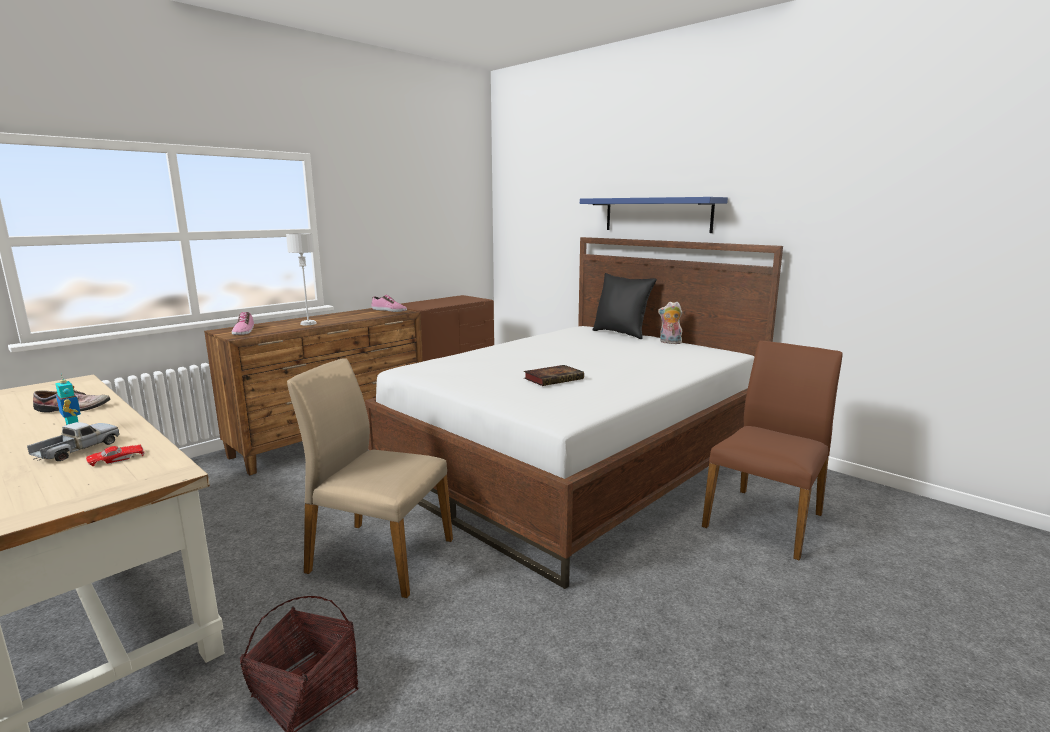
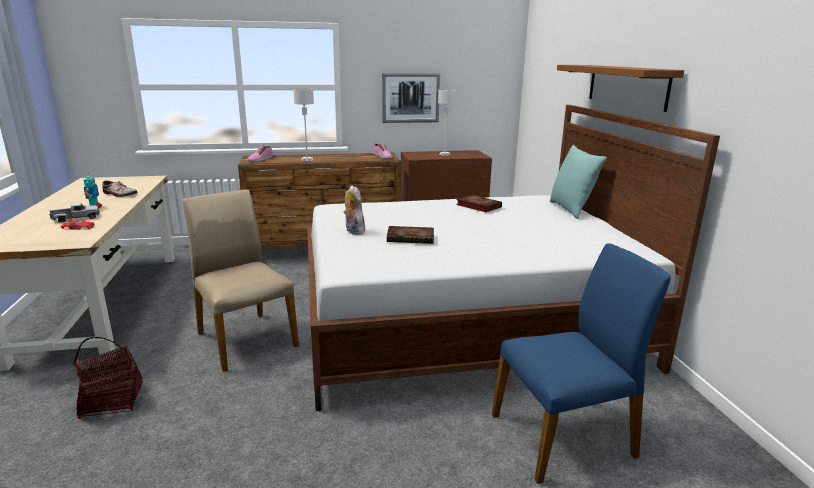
camera: 35 degrees right, 5 degrees up
blue shelf [580,197,728,233] -> brown shelf [557,65,684,112]
black pillow [592,273,657,339] -> turquoise pillow [550,145,607,219]
plush toy [658,302,683,344] -> plush toy moved to [344,185,365,235]
brown chair [702,341,843,560] -> blue chair [492,243,671,484]
none -> picture [382,73,440,123]
none -> grey table lamp [438,89,456,156]
none -> book [456,195,502,212]

